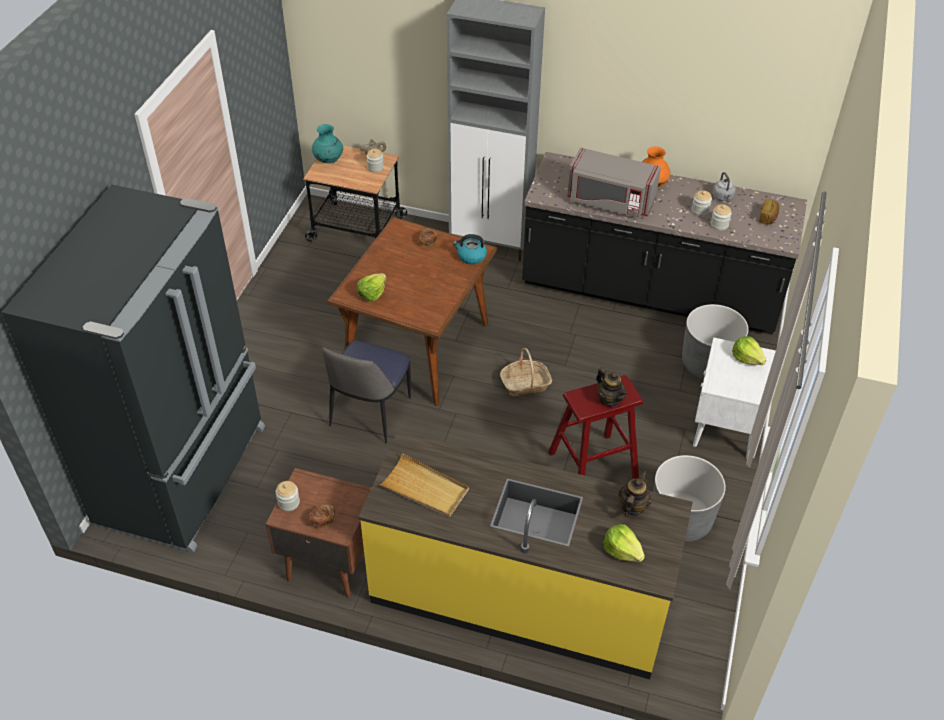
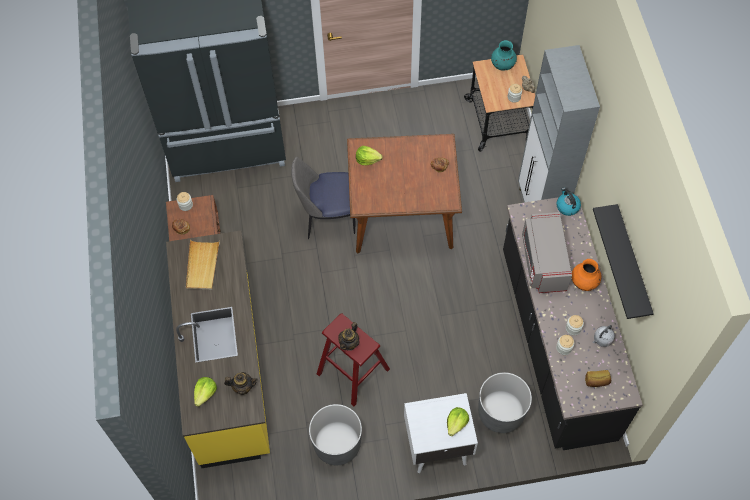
camera: 65 degrees right, 15 degrees up
kettle [453,234,487,264] -> kettle moved to [556,188,581,216]
basket [500,348,552,396] -> none
none -> black shelf [593,204,654,319]

